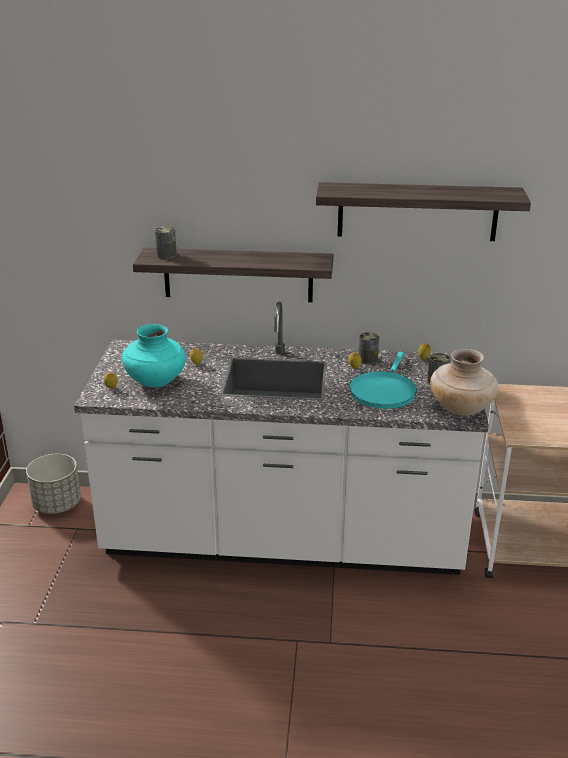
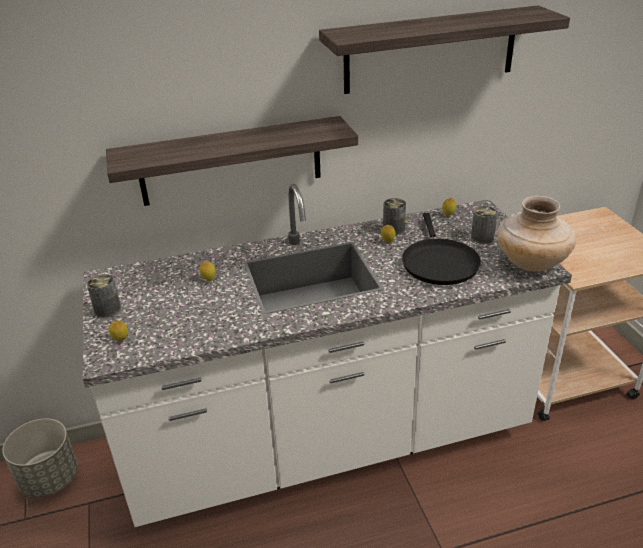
camera: 20 degrees left, 5 degrees up
turquoise vase [122,324,186,388] -> none
can [154,226,177,259] -> can moved to [87,274,121,318]
turquoise frying pan [349,352,417,409] -> black frying pan [402,213,481,285]

